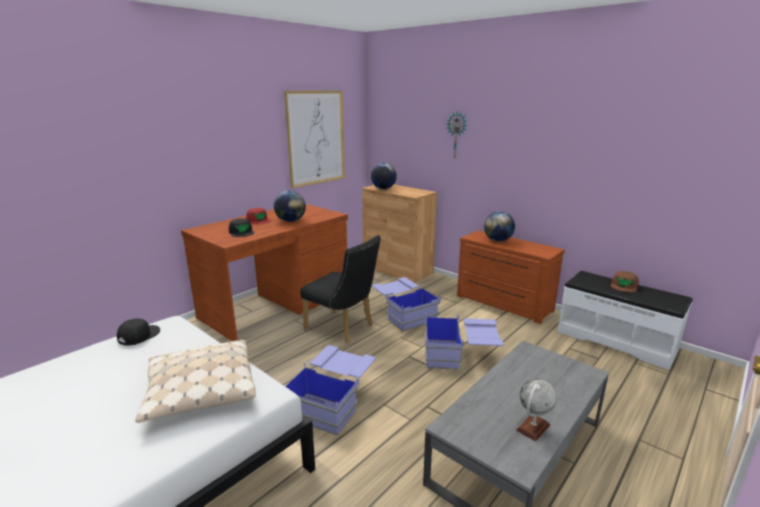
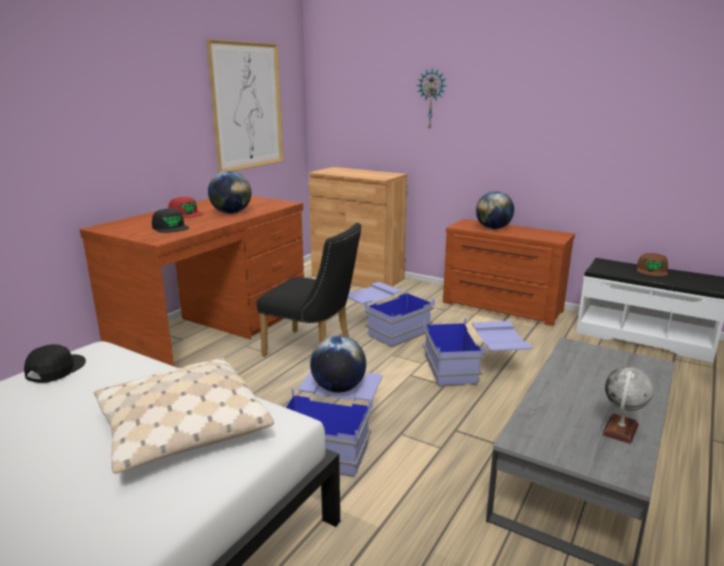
camera: 10 degrees left, 0 degrees up
globe [371,163,397,189] -> globe moved to [310,336,366,393]

